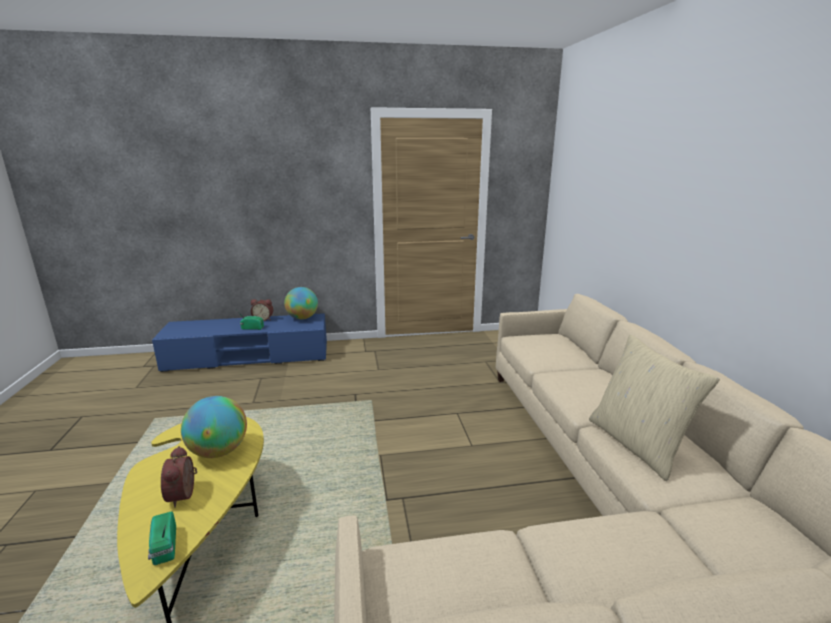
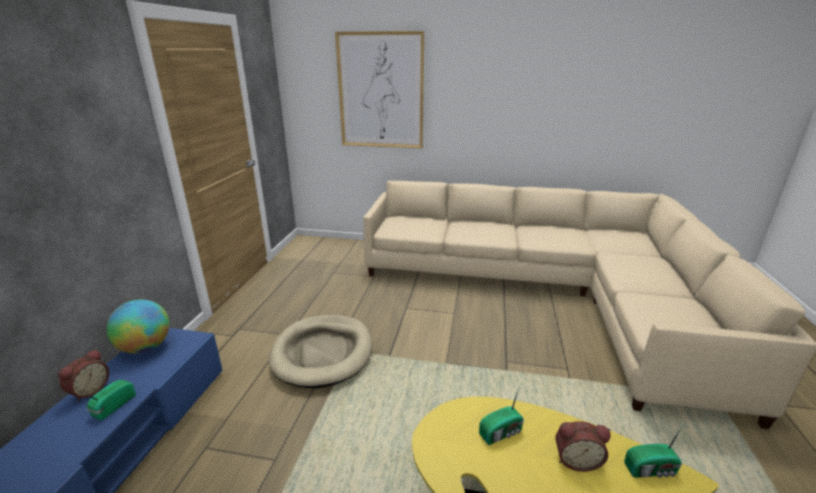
camera: 70 degrees left, 5 degrees up
globe [181,396,247,458] -> radio [479,387,524,445]
beige pillow [589,335,720,481] -> none
none -> beige dog bed [269,315,372,388]
none -> picture [335,31,424,148]

